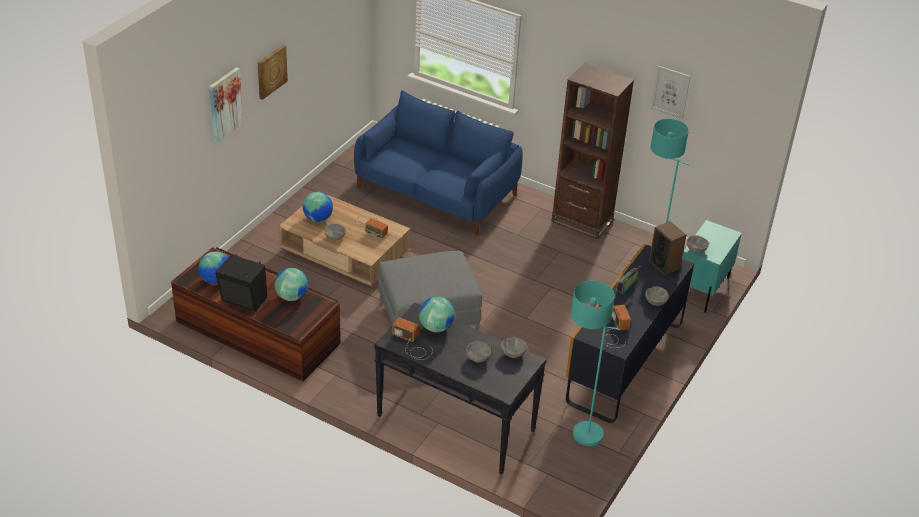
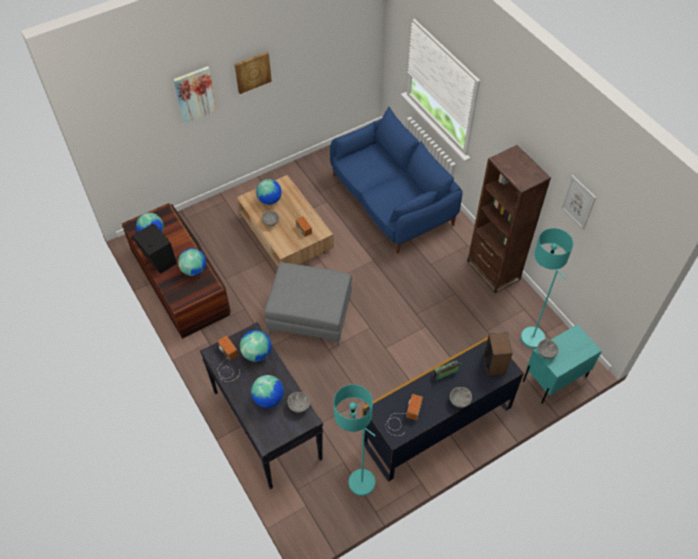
camera: 30 degrees right, 15 degrees up
grey bowl [466,341,492,362] -> globe [251,375,284,408]

